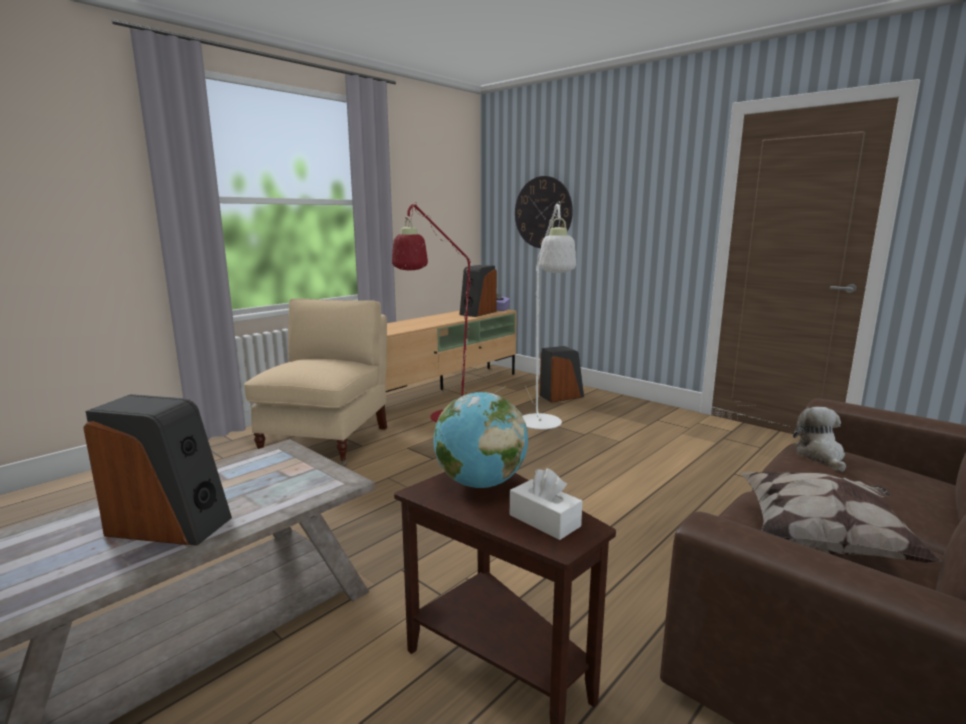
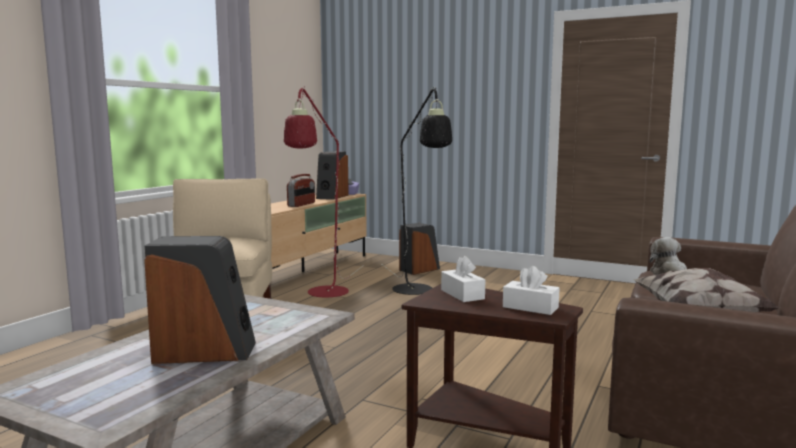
camera: 15 degrees left, 5 degrees down
globe [433,392,528,488] -> white tissue box [441,256,485,302]
wall clock [515,176,573,248] -> none
white floor lamp [522,202,576,429] -> black floor lamp [383,87,452,295]
none -> radio [287,174,315,207]

